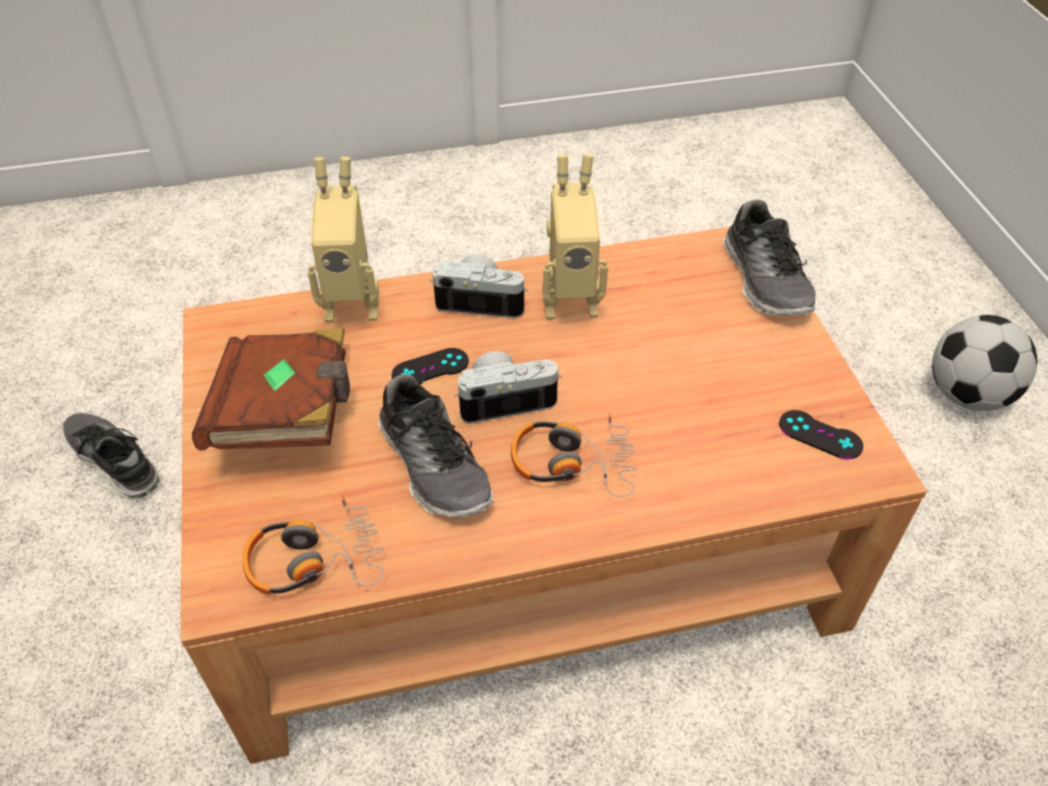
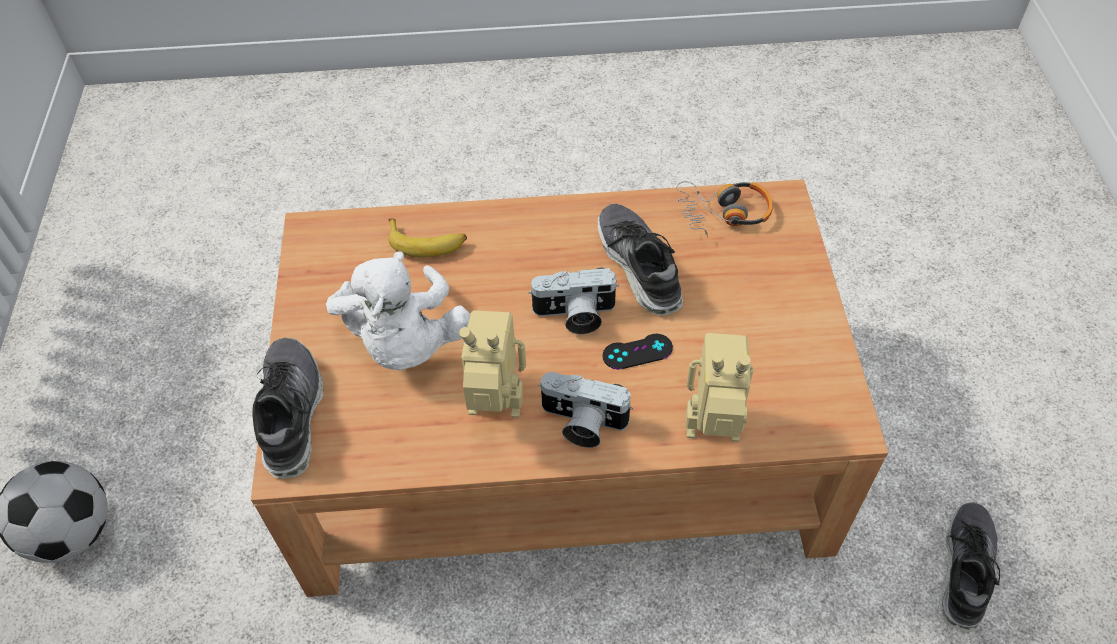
camera: 170 degrees left, 5 degrees up
shoe [63,413,162,500] -> shoe turned 120 degrees counterclockwise [939,502,1000,632]
brown book [192,328,350,451] -> none
headphones [511,413,637,497] -> none
black game controller [779,410,863,459] -> none
none -> white plush toy [326,251,470,370]
none -> banana [388,218,467,258]

